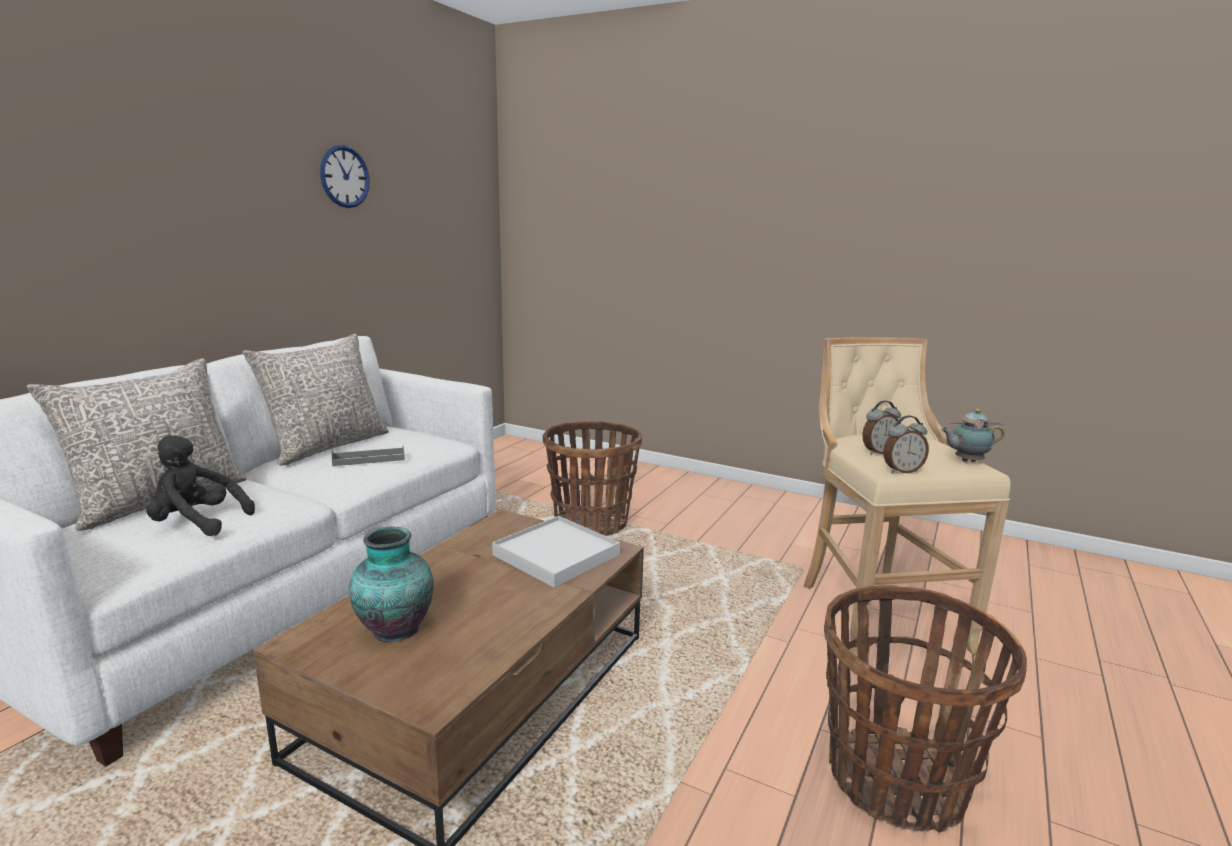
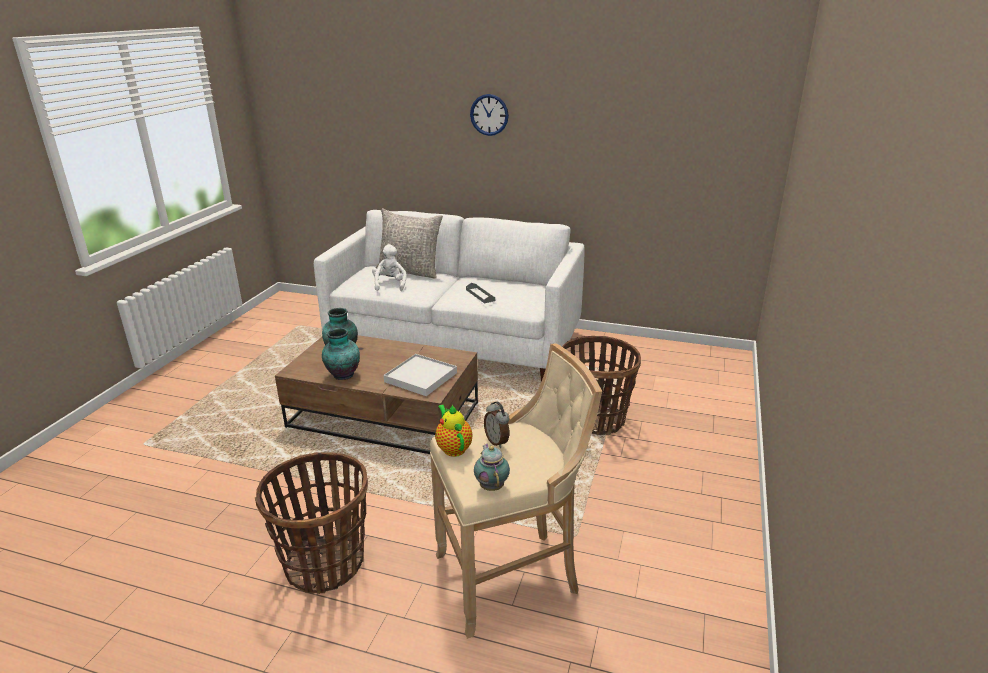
camera: 80 degrees right, 10 degrees up
black plush toy [146,435,255,536] -> white plush toy [372,244,407,291]
grey pillow [242,334,389,465] -> none
wall clock [320,145,370,208] -> wall clock moved to [470,94,509,136]
alarm clock [883,415,929,473] -> teapot [435,405,473,457]
none -> vase [322,328,360,380]

